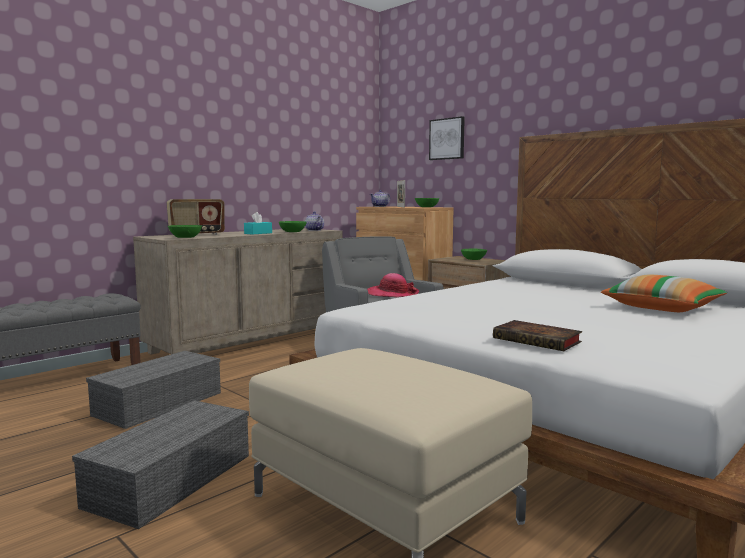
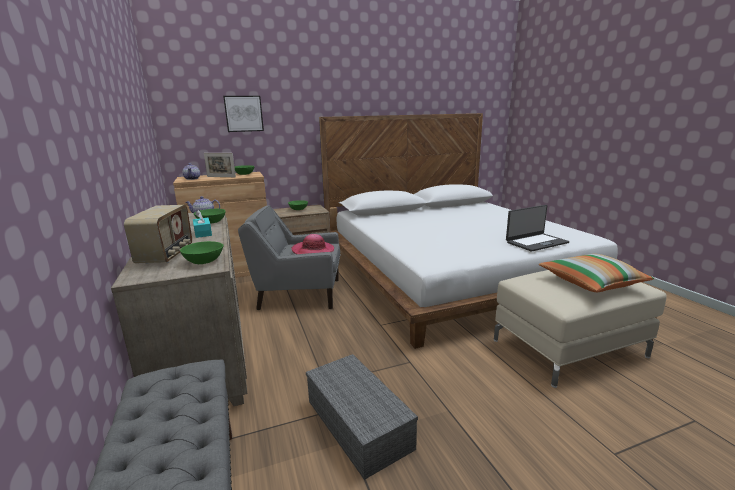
camera: 65 degrees left, 10 degrees up
grey storage box [72,400,249,529] -> none
book [493,320,582,351] -> laptop [506,205,570,252]
pillow [601,274,727,312] -> pillow moved to [539,254,654,292]

